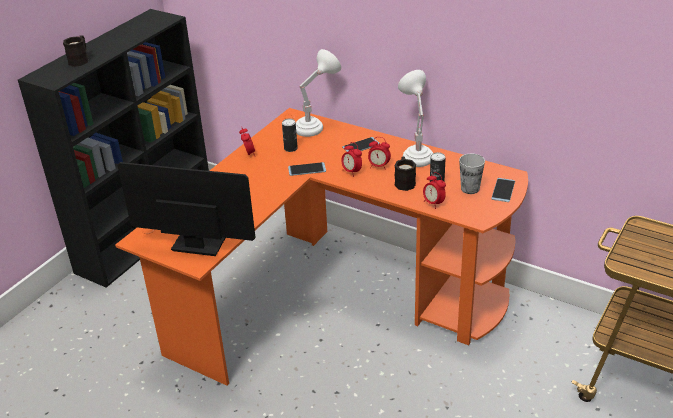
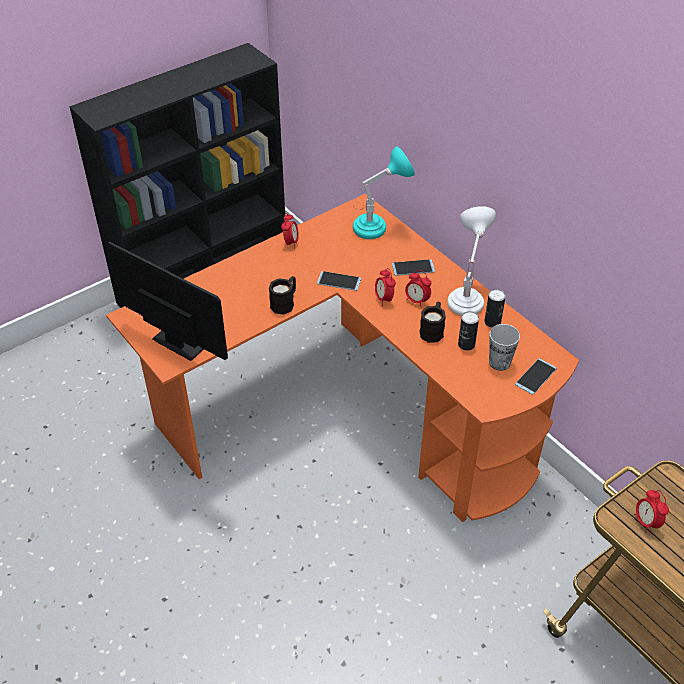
camera: 20 degrees right, 10 degrees up
black mug [63,35,88,67] -> black mug moved to [269,276,296,315]
can [282,119,298,152] -> can moved to [484,289,506,328]
white table lamp [296,49,341,137] -> turquoise table lamp [353,146,415,239]
alarm clock [423,172,446,209] -> alarm clock moved to [634,490,669,533]

